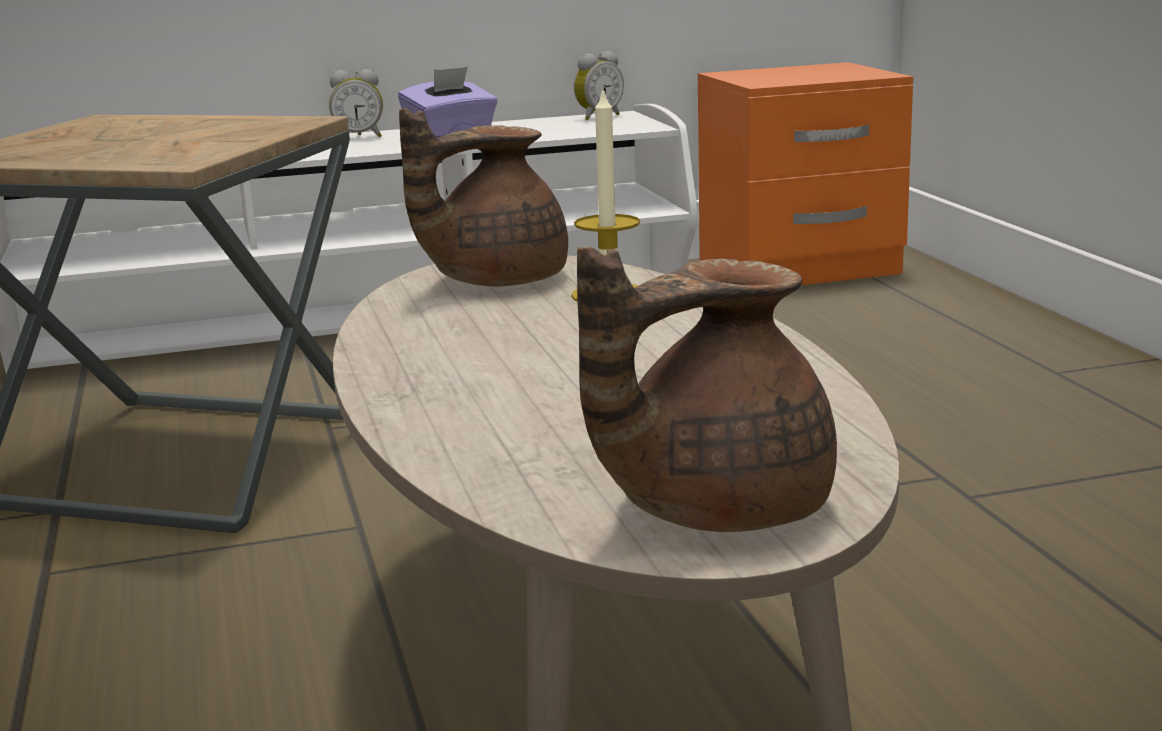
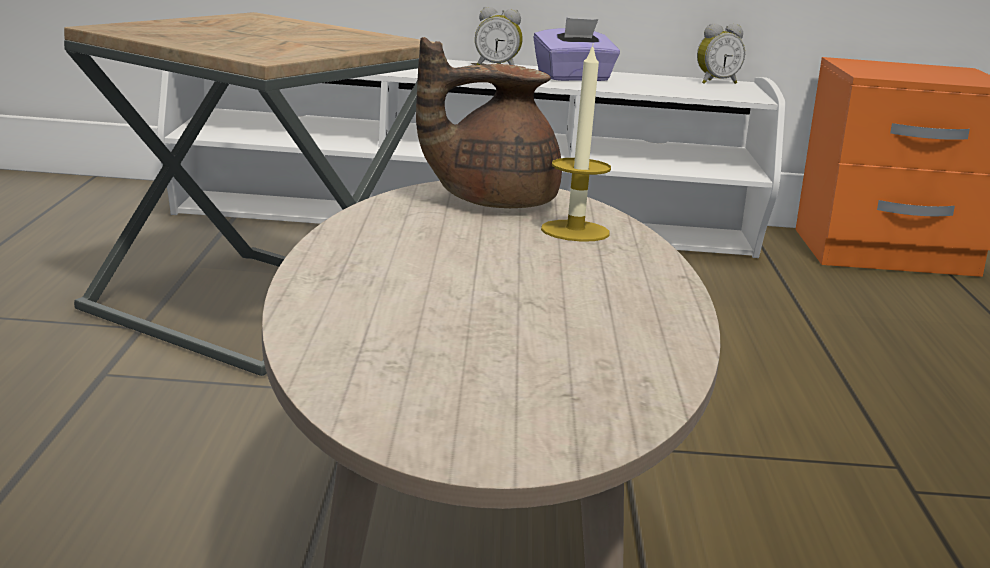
camera: 15 degrees right, 0 degrees up
brown teapot [577,247,837,532] -> none

